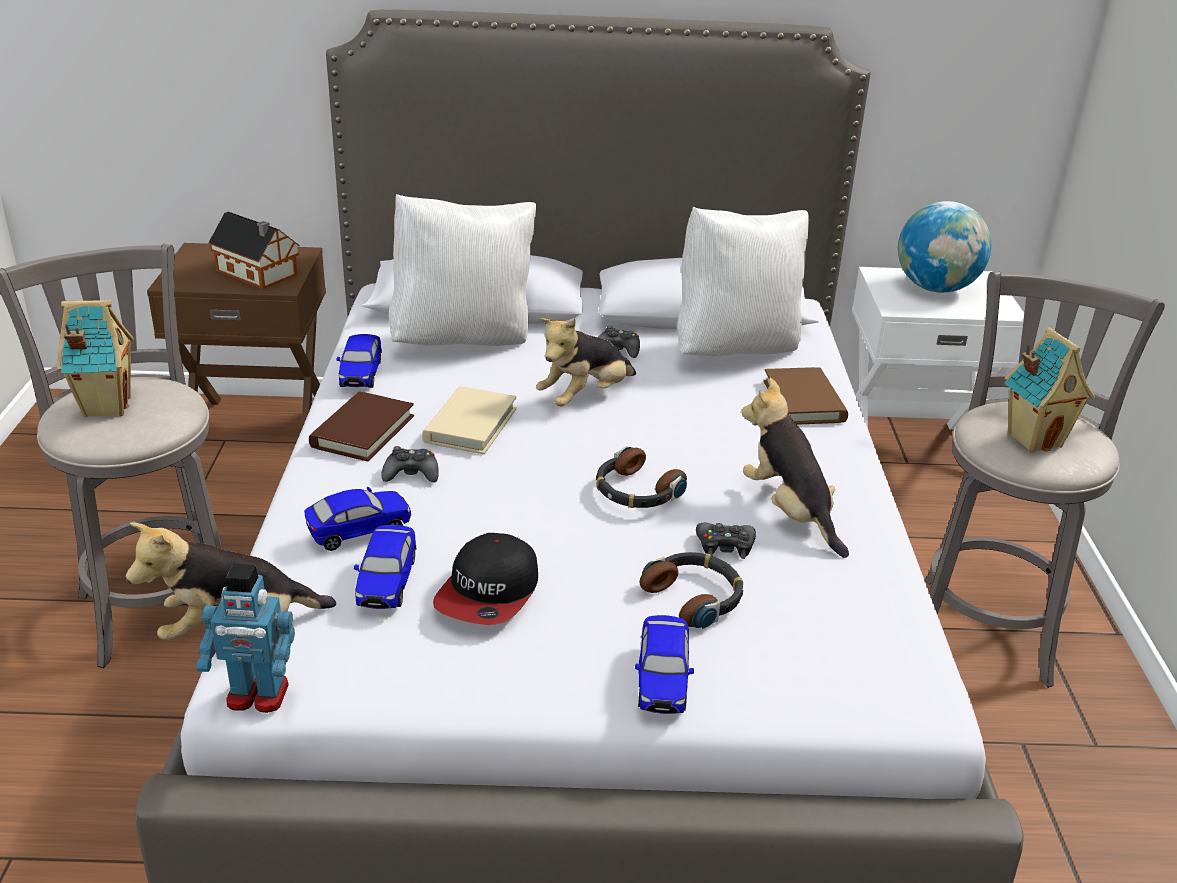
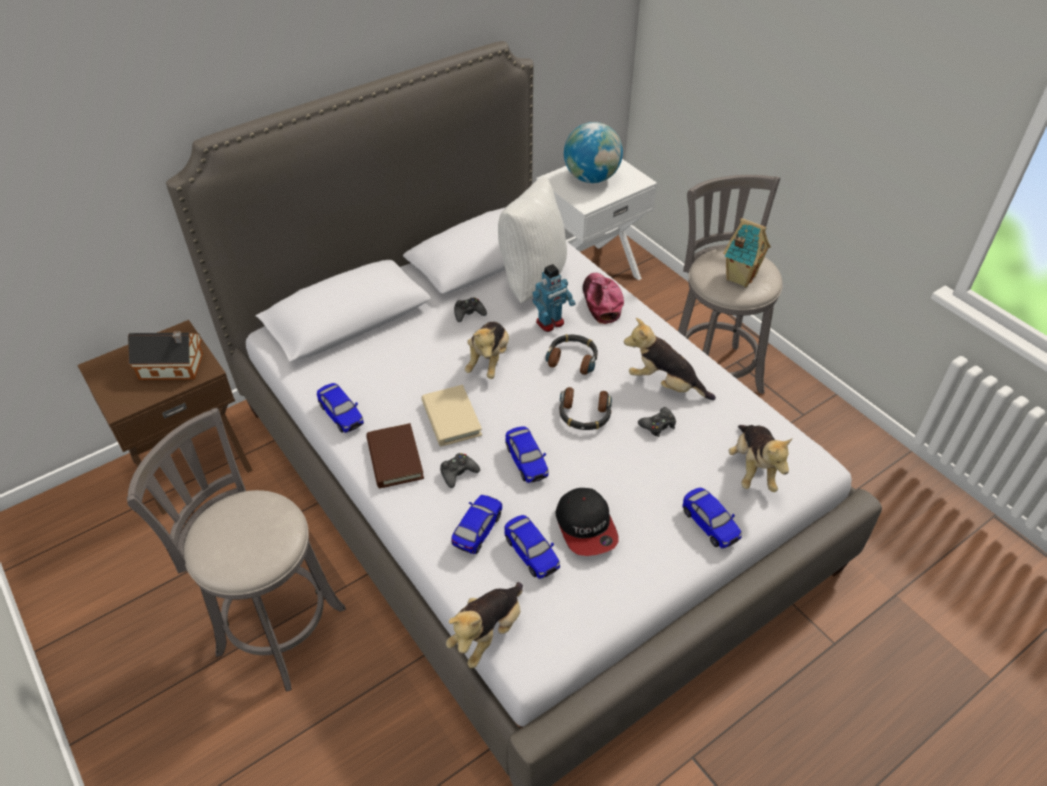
camera: 35 degrees left, 15 degrees up
toy house [57,300,134,417] -> none
toy robot [196,564,295,713] -> toy robot moved to [532,264,576,332]
white pillow [389,194,536,346] -> none
headphones [639,552,743,629] -> headphones moved to [545,334,598,375]
brown book [763,367,848,425] -> cap [583,273,624,324]
none -> toy car [505,426,548,483]
none -> plush toy [729,425,792,492]

